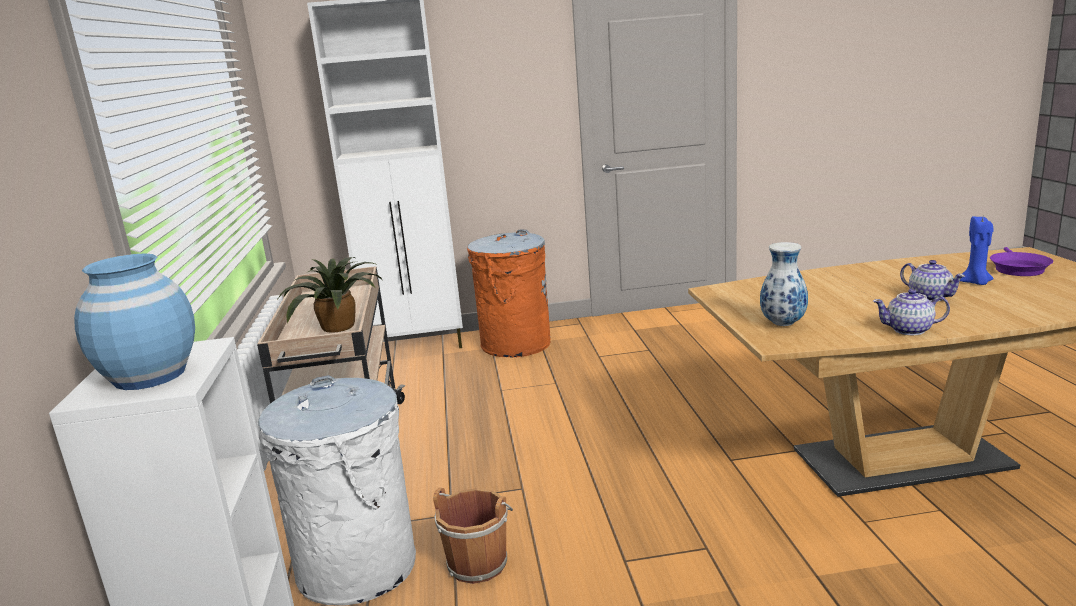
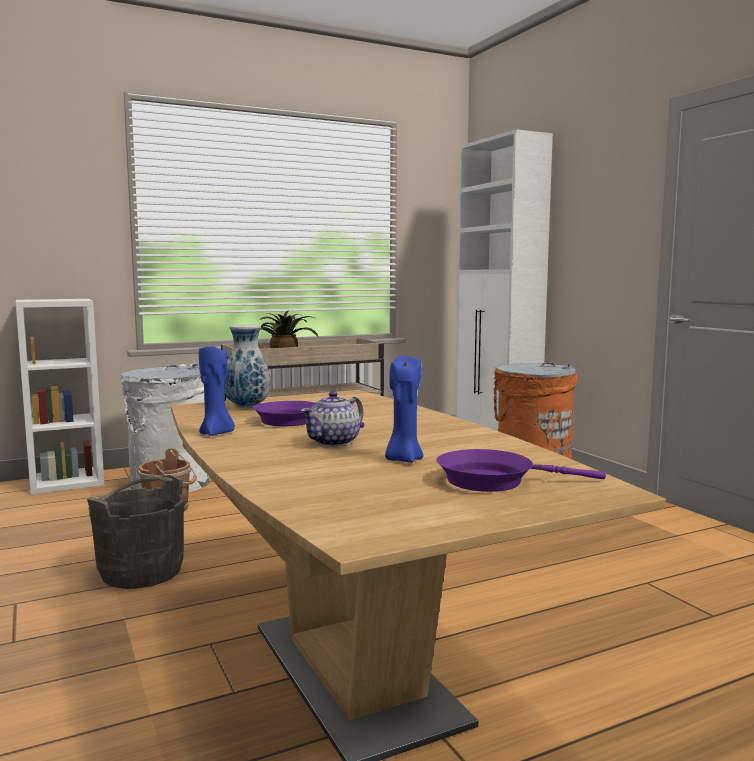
camera: 70 degrees right, 10 degrees down
blue vase [74,253,195,390] -> none
teapot [873,289,950,335] -> blue candle [199,343,235,436]
none -> grey bucket [87,475,185,589]
none -> purple frying pan [253,401,364,428]

